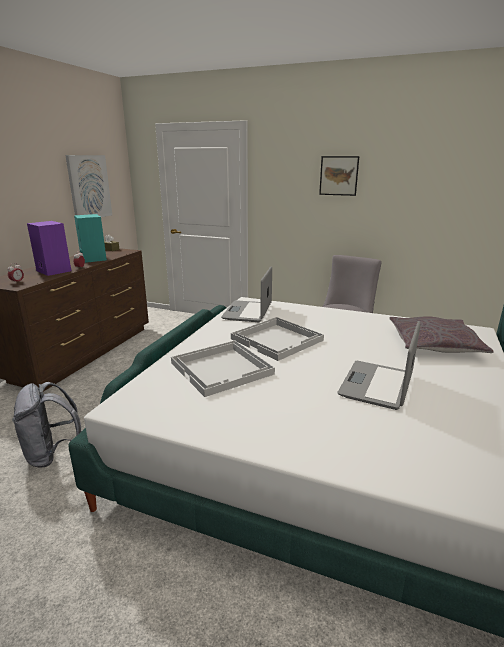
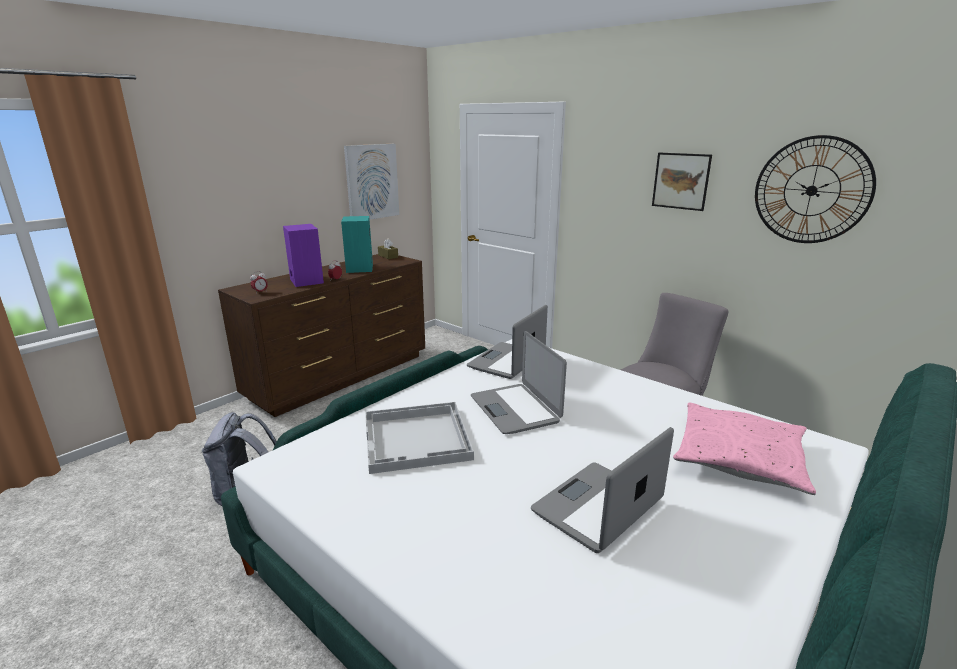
camera: 20 degrees right, 0 degrees up
white tray [231,317,324,361] -> laptop [471,331,567,434]
grey pillow [389,316,494,353] -> pink pillow [673,402,816,495]
none -> wall clock [755,135,876,243]

